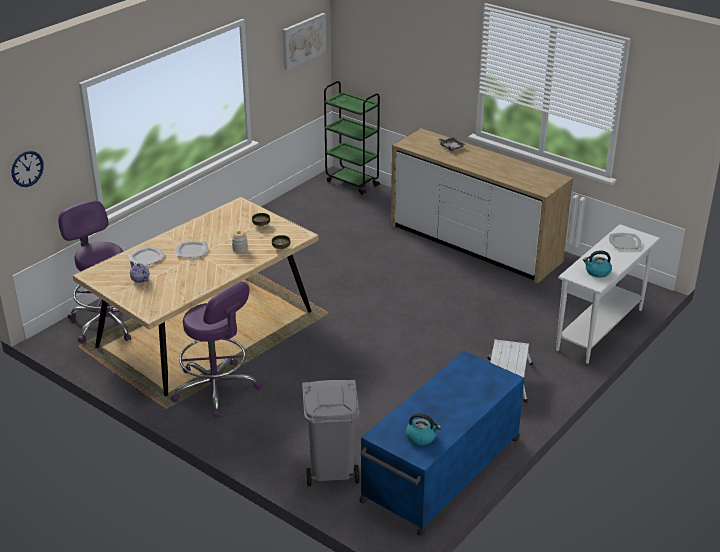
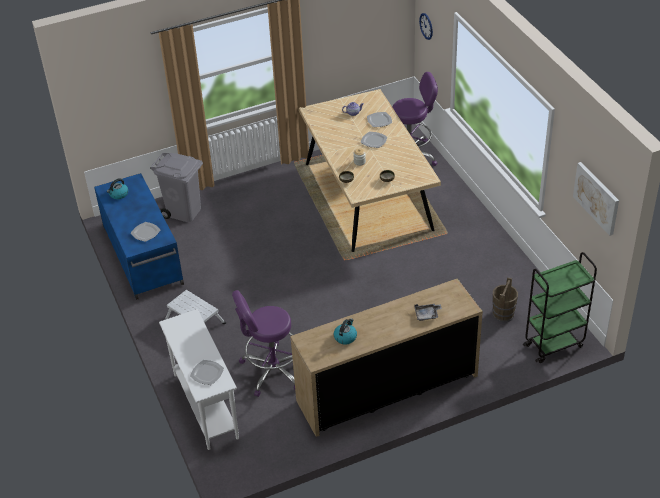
camera: 120 degrees right, 10 degrees up
purple stool [171,281,262,417] -> purple stool moved to [232,290,295,397]
kettle [583,250,612,278] -> kettle moved to [333,318,357,345]
none -> plate [131,222,160,242]
none -> brown bucket [492,277,518,322]

